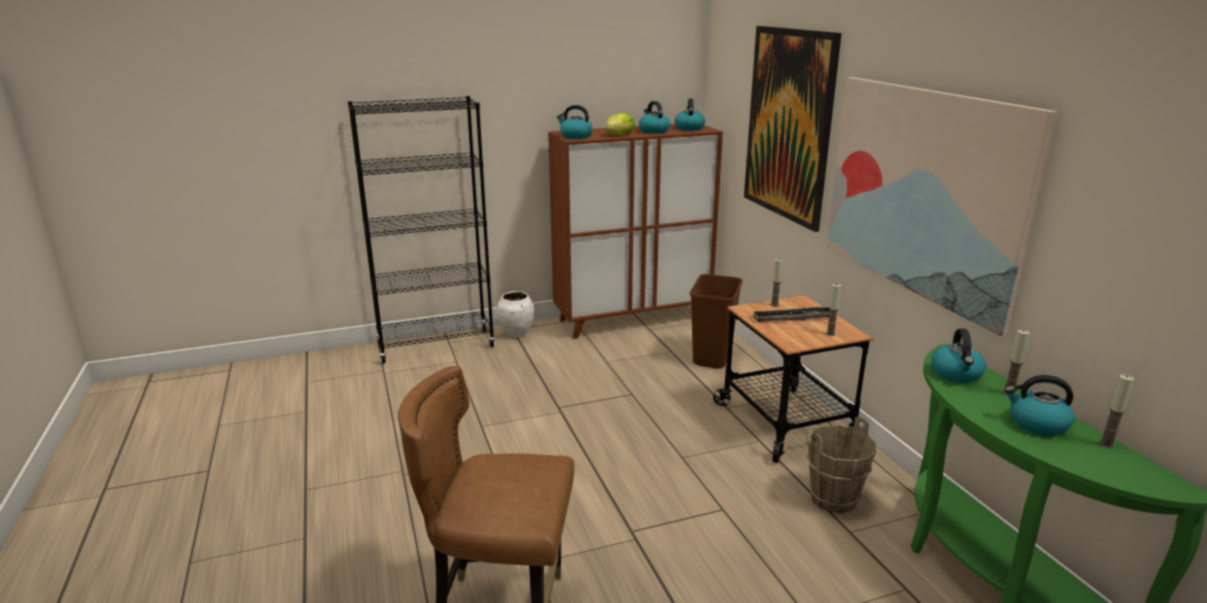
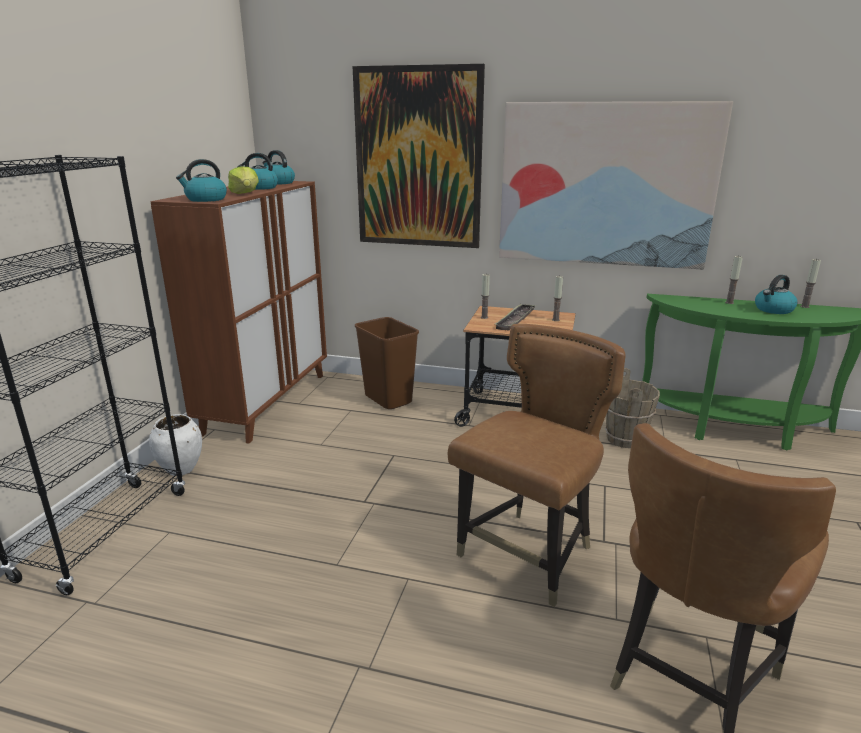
camera: 55 degrees left, 0 degrees up
kettle [931,328,986,383] -> none
none -> brown chair [448,324,626,607]

